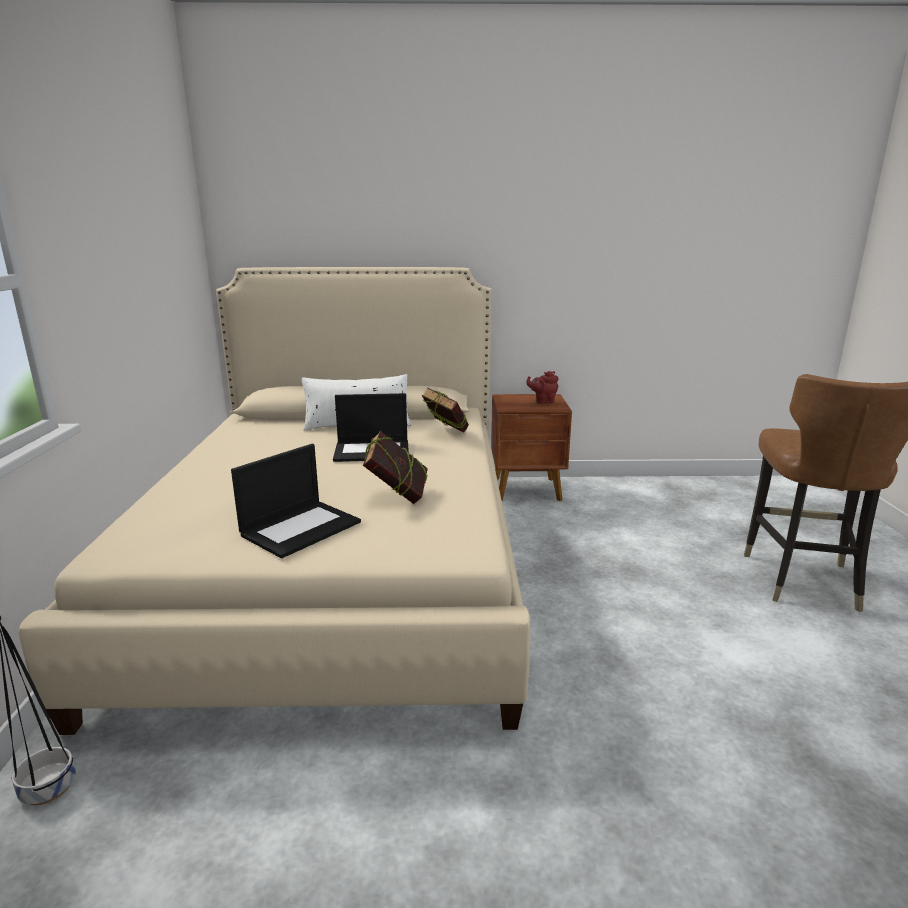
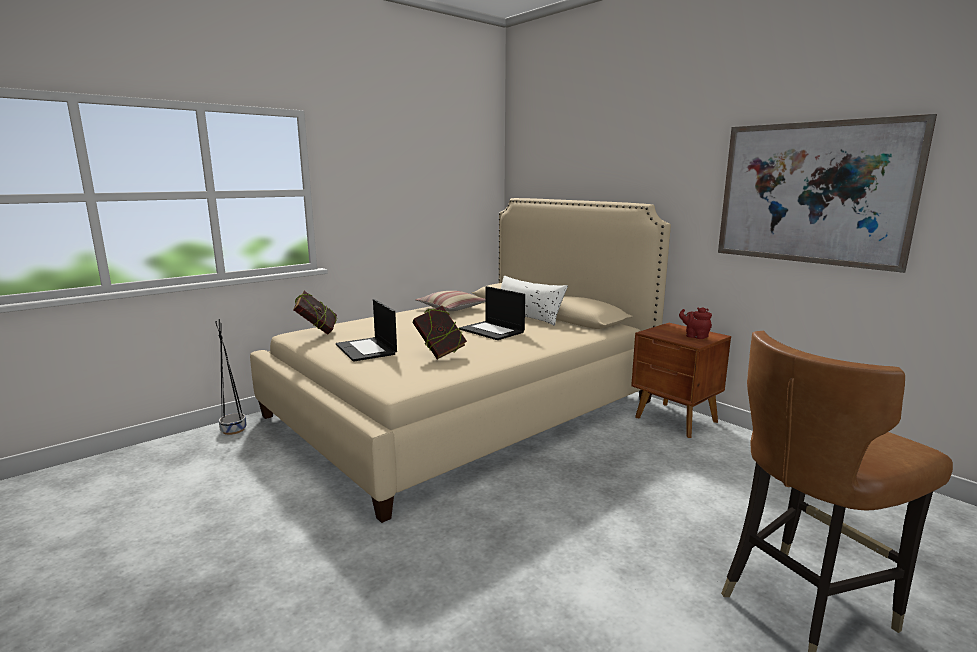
camera: 50 degrees right, 5 degrees down
laptop [231,444,361,558] -> laptop turned 60 degrees clockwise [336,299,397,362]
book [422,387,469,433] -> book moved to [293,291,337,335]
none -> pillow [415,291,486,311]
none -> picture [718,114,937,273]

